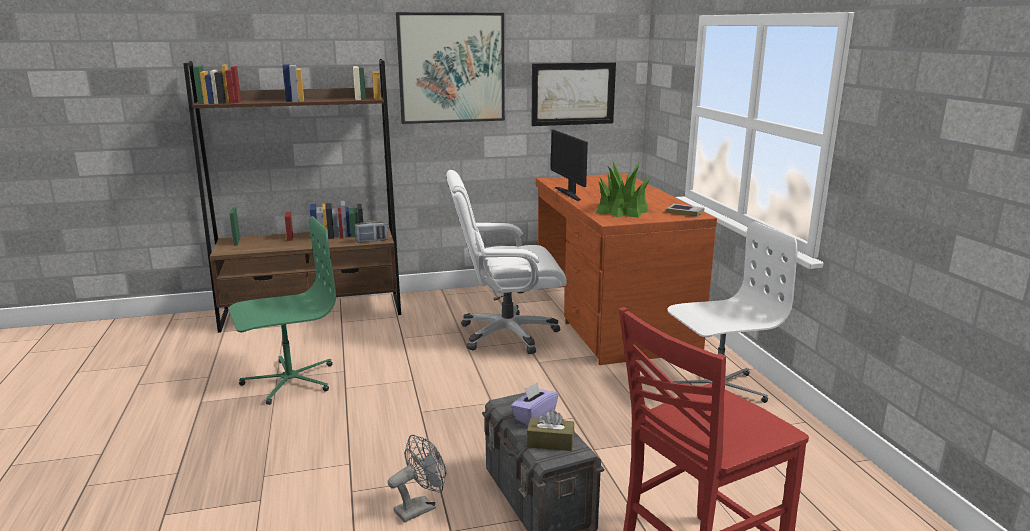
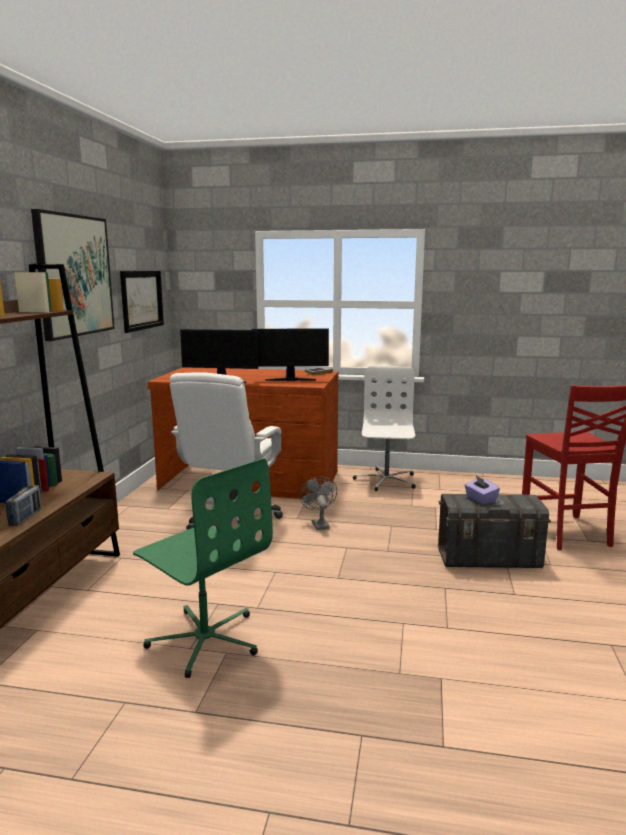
camera: 65 degrees left, 5 degrees down
green office chair [229,216,336,405] -> green office chair turned 135 degrees clockwise [133,458,273,678]
radio [355,220,388,243] -> radio moved to [6,485,41,526]
grey fan [388,435,446,523] -> grey fan moved to [299,477,337,530]
brown tissue box [527,410,574,451] -> none
potted plant [596,160,650,218] -> monitor [252,328,329,381]

